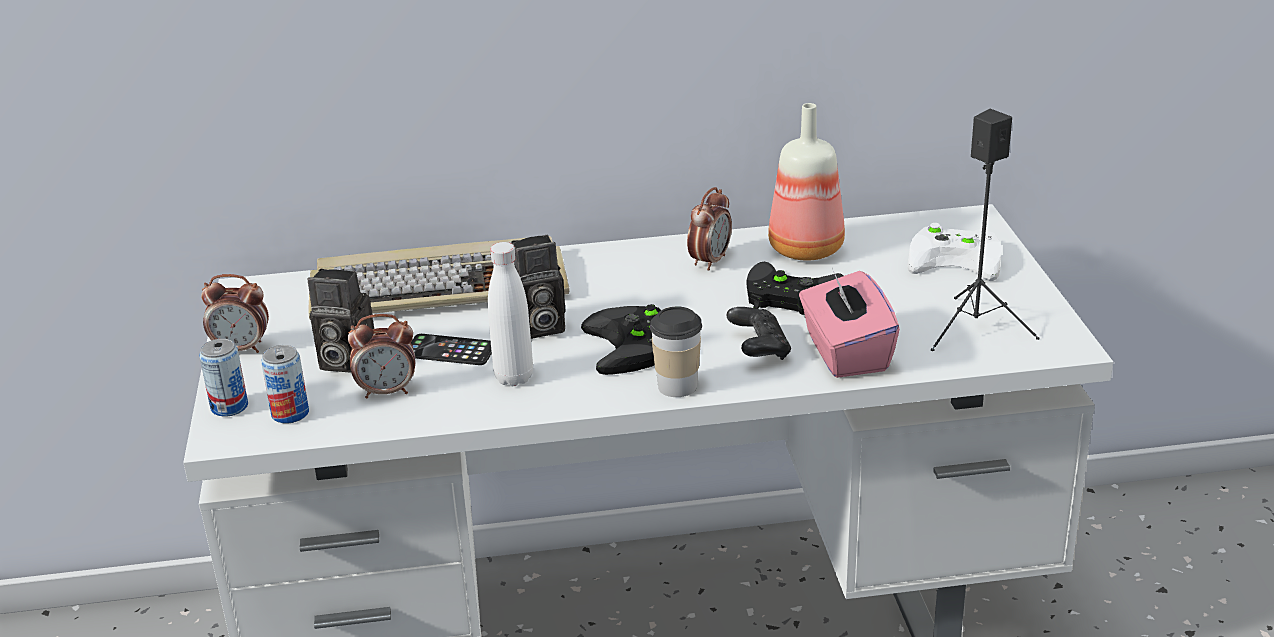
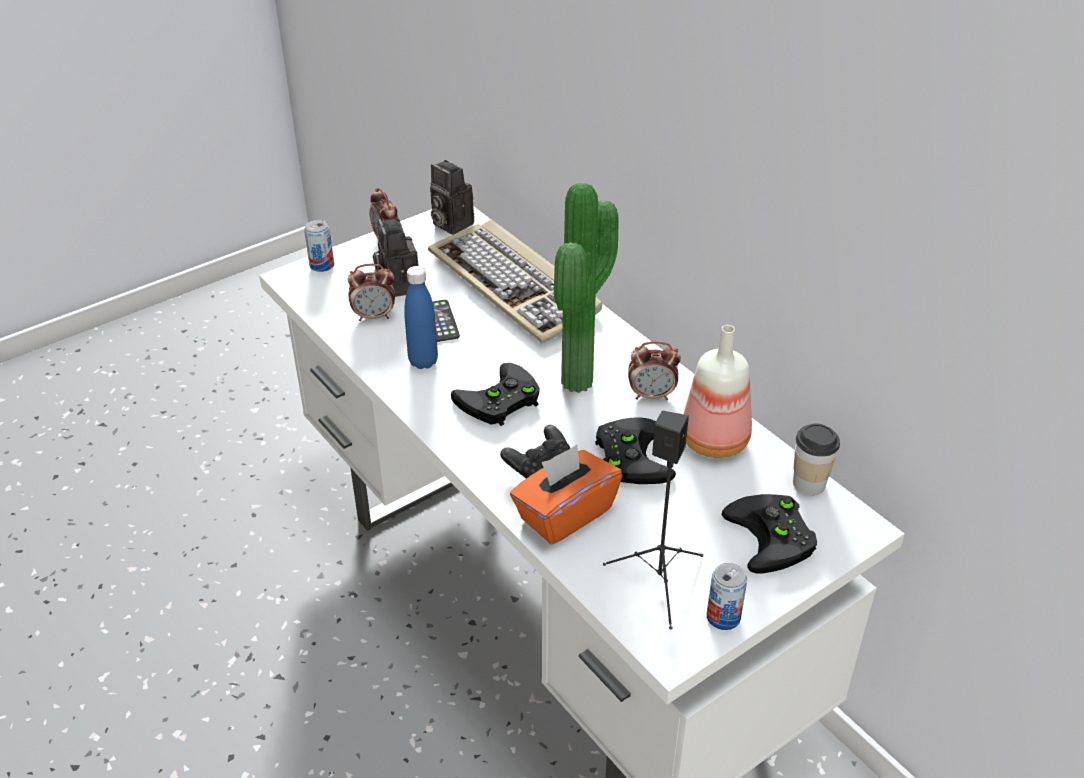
camera: 60 degrees right, 10 degrees up
can [261,345,309,423] -> can moved to [707,563,747,630]
alarm clock [348,314,415,399] -> alarm clock turned 60 degrees counterclockwise [348,264,395,321]
white bottle [488,242,533,386] -> blue bottle [404,266,438,369]
camera [511,235,566,339] -> camera moved to [430,160,474,235]
cup [650,307,702,397] -> cup moved to [793,424,840,495]
pink tissue box [799,268,900,378] -> orange tissue box [510,445,623,544]
white game controller [908,223,1002,281] -> black game controller [722,494,817,573]
none -> potted plant [554,183,619,393]

